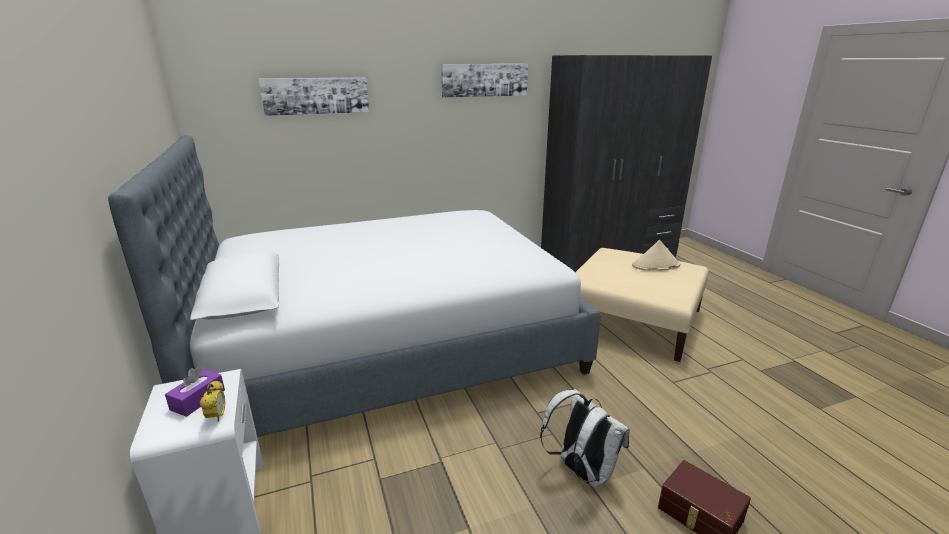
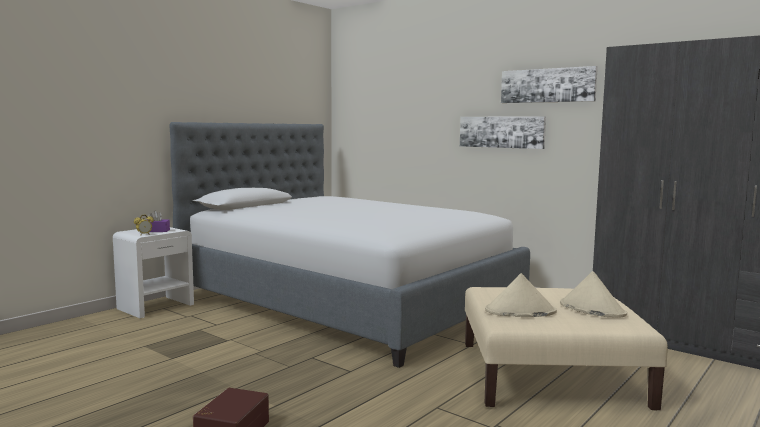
camera: 60 degrees right, 15 degrees down
picture [259,77,369,116] -> picture moved to [460,116,546,149]
white backpack [540,388,630,487] -> none
none -> beige hat [485,273,557,317]

